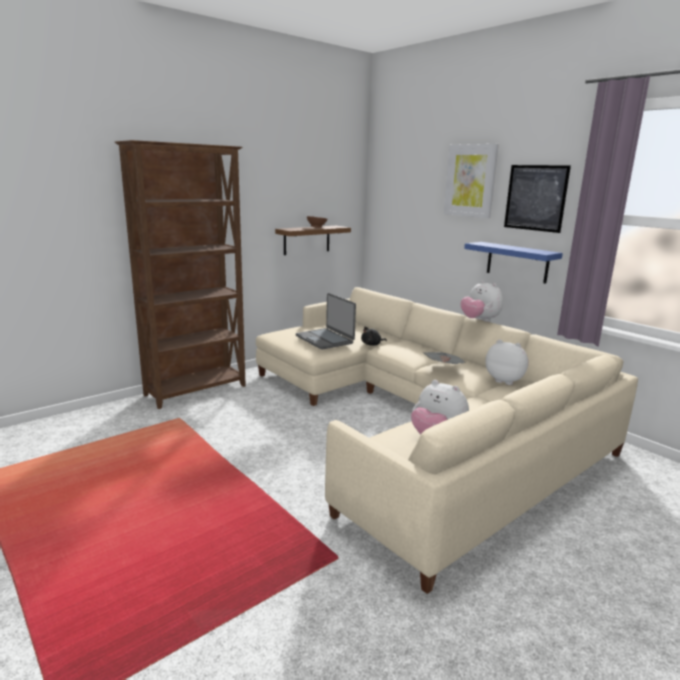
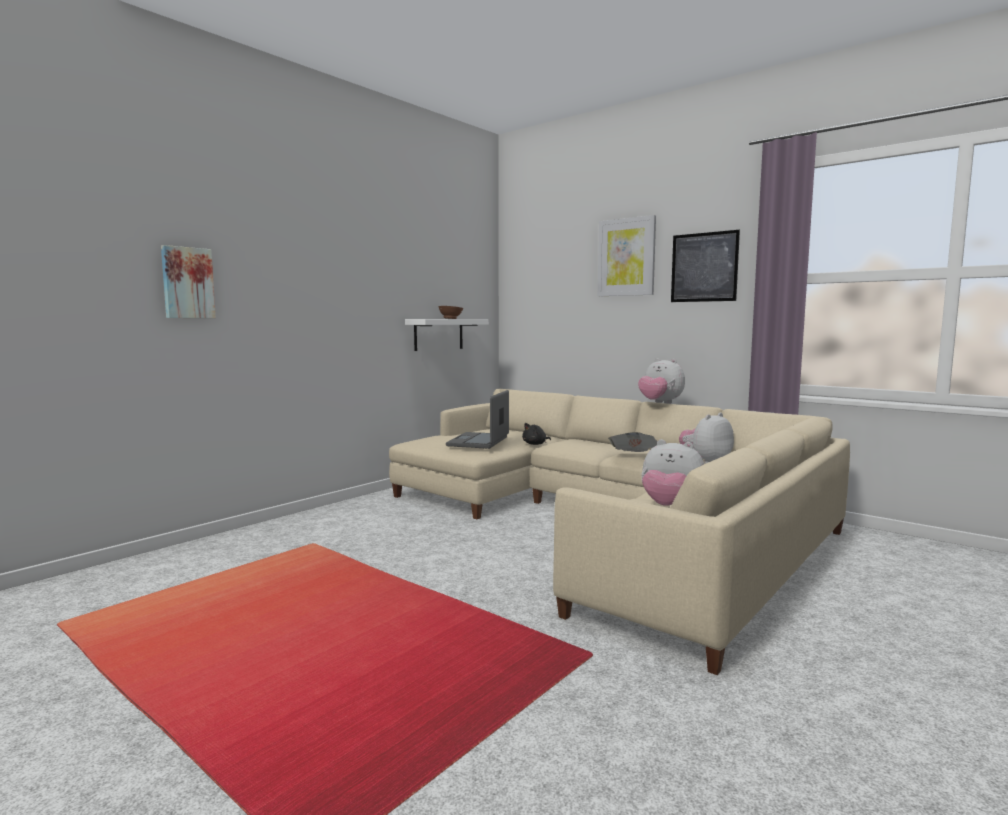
camera: 10 degrees left, 10 degrees down
brown bookcase [115,140,246,409] -> none
brown shelf [275,226,351,255] -> white shelf [405,319,489,351]
laptop [296,293,356,350] -> laptop turned 60 degrees clockwise [446,390,509,449]
blue shelf [464,242,563,284] -> none
plush toy [485,339,529,385] -> plush toy turned 60 degrees counterclockwise [679,413,734,464]
none -> picture [161,245,216,318]

